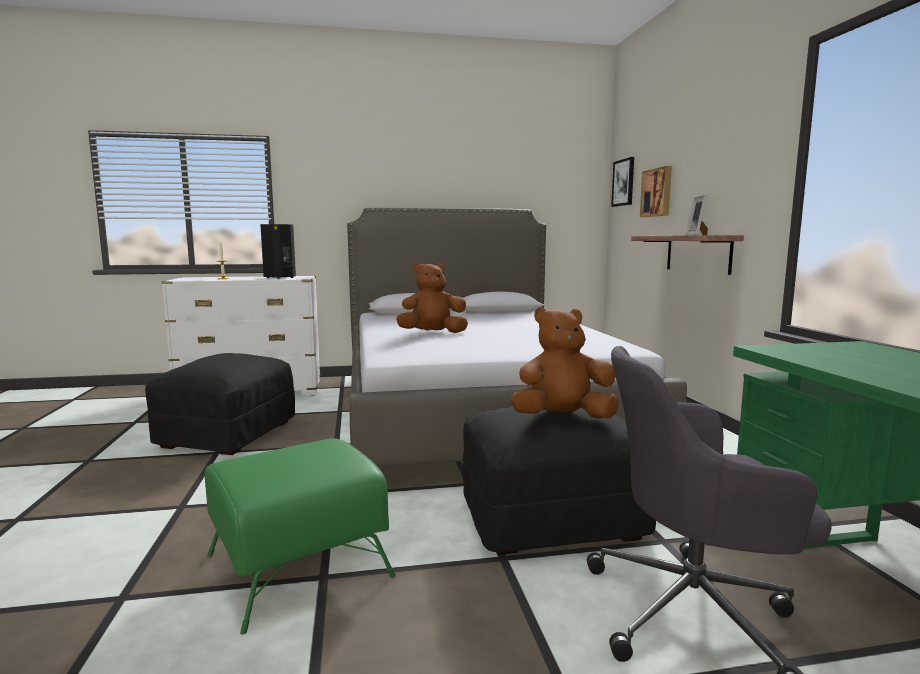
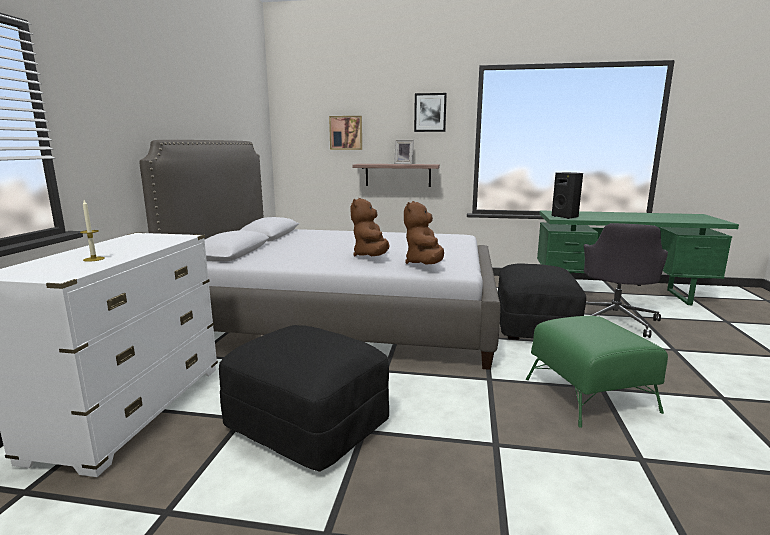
camera: 70 degrees left, 5 degrees up
black speaker [260,224,296,279] -> black speaker moved to [552,172,583,219]
brown plush toy [511,307,619,419] -> brown plush toy moved to [404,201,444,265]
picture [611,157,634,207] -> picture moved to [414,93,447,132]

